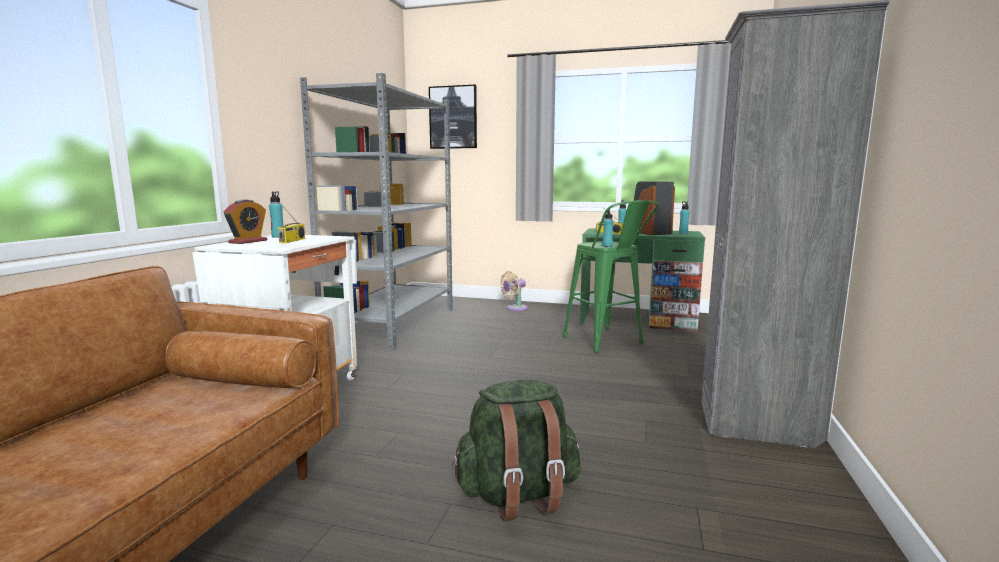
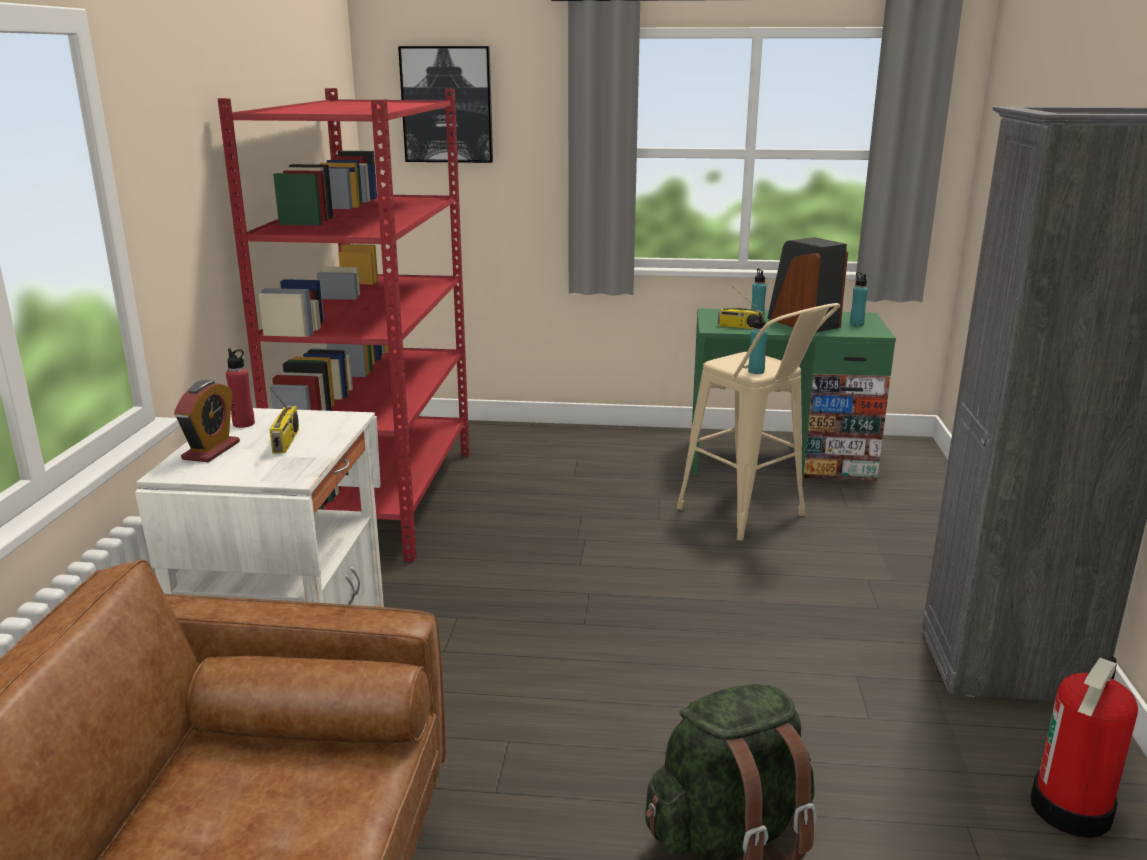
camera: 10 degrees left, 10 degrees up
turquoise bottle [269,191,284,238] -> red bottle [226,349,255,428]
grey bookcase [300,73,453,350] -> red bookcase [218,88,470,562]
beige fan [500,271,528,311] -> none
green stool [563,200,659,353] -> beige stool [677,303,840,541]
none -> fire extinguisher [1030,657,1138,838]

